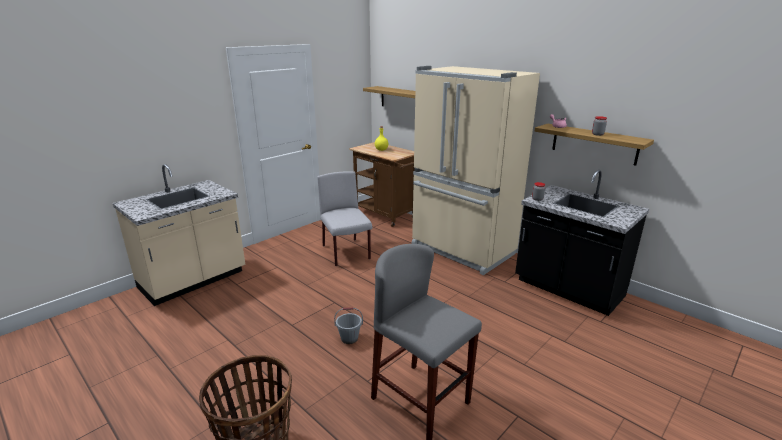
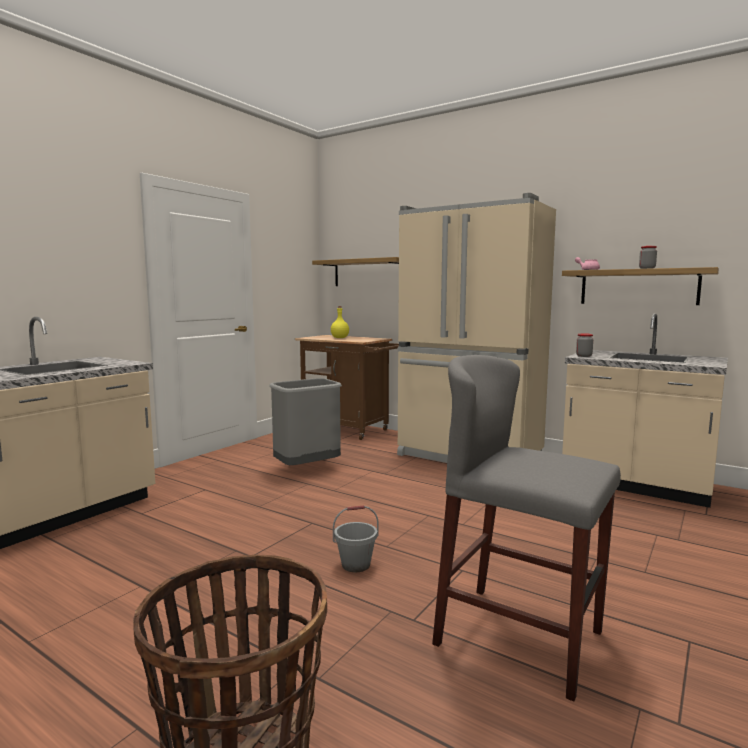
camera: 10 degrees left, 15 degrees down
grey chair [317,171,372,266] -> grey trash can [269,378,342,465]
black counter [515,170,649,316] -> beige counter [562,313,728,508]

